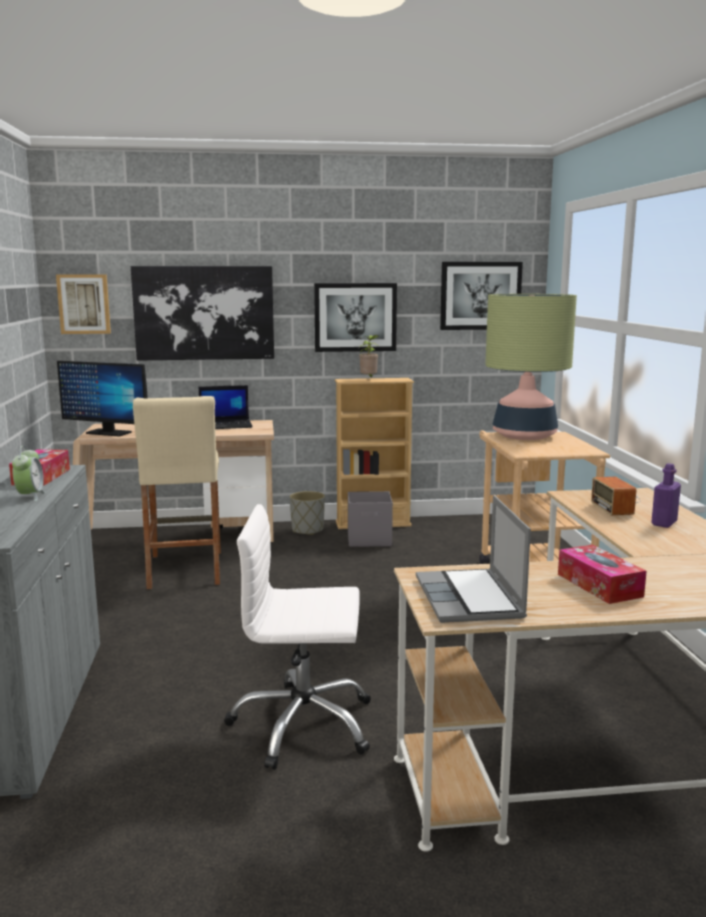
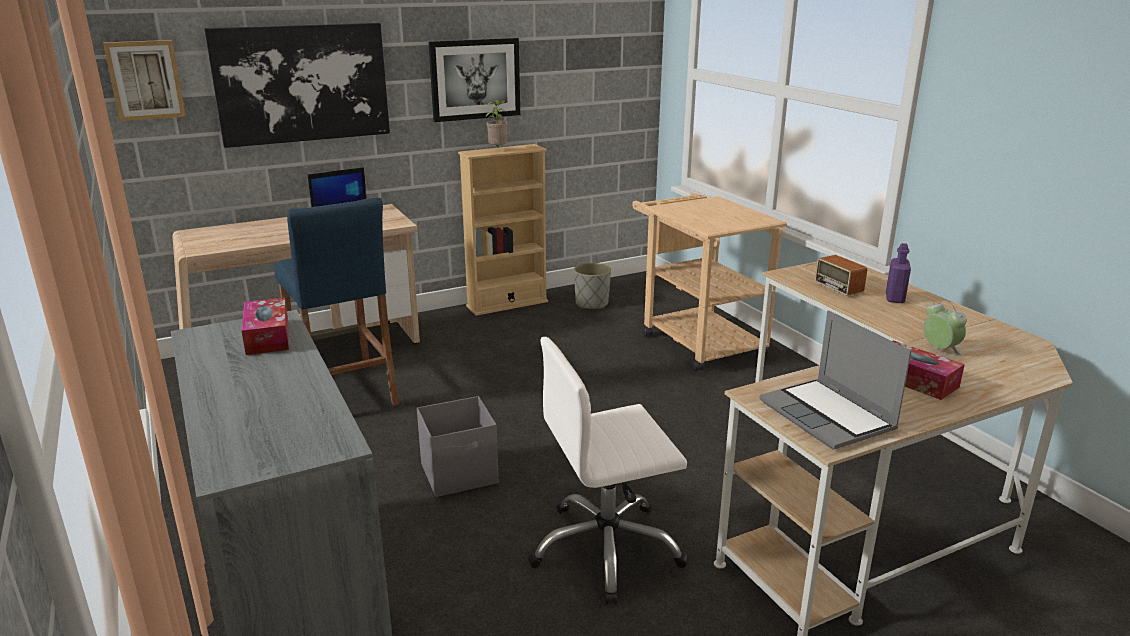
camera: 20 degrees left, 10 degrees up
alarm clock [12,446,46,502] -> alarm clock moved to [923,301,967,355]
monitor [57,361,148,436] -> none
beige stool [133,396,221,589] -> blue stool [274,197,399,405]
grey planter [290,491,325,535] -> grey planter moved to [574,263,611,309]
grey storage box [348,491,393,547] -> grey storage box moved to [417,396,499,497]
picture [440,262,523,330] -> none
table lamp [485,294,577,440] -> none

